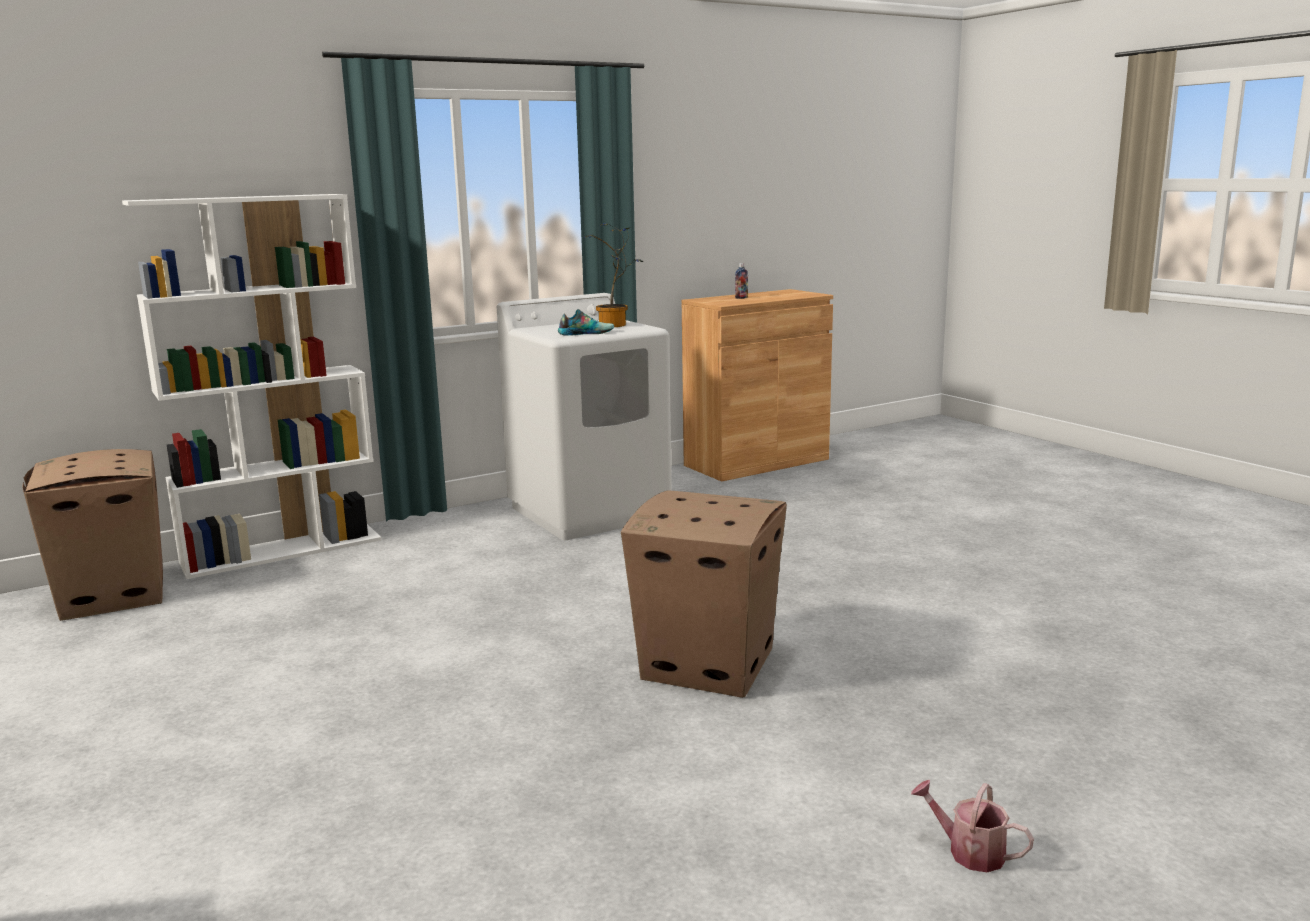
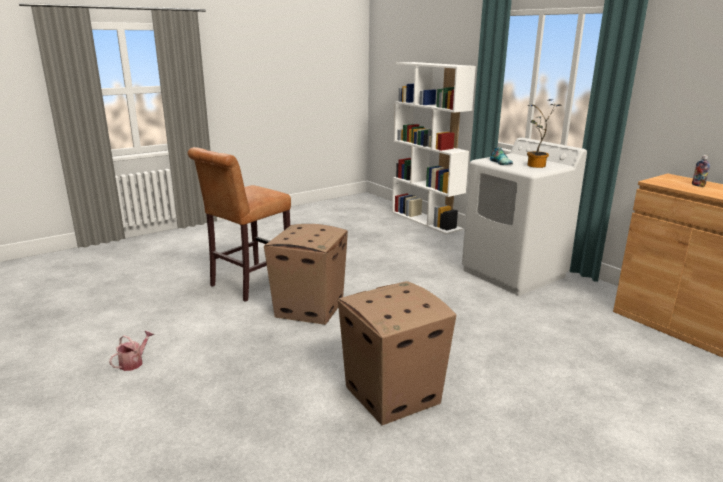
camera: 85 degrees right, 5 degrees up
cardboard box [23,449,163,621] -> cardboard box moved to [338,281,457,425]
none -> brown stool [188,147,291,302]

